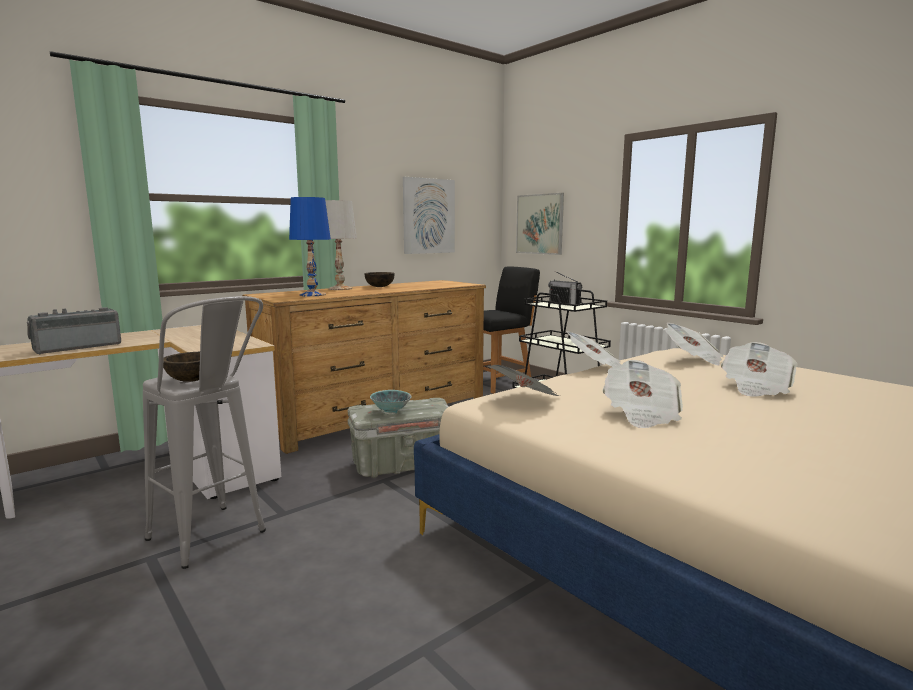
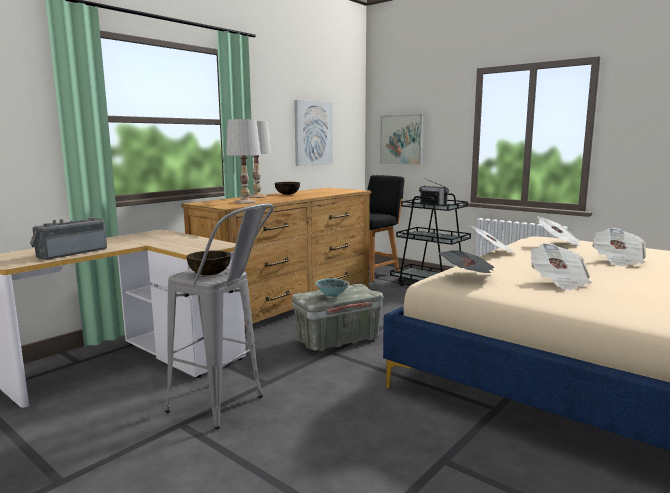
camera: 10 degrees left, 0 degrees up
blue table lamp [289,197,331,297] -> white table lamp [226,119,261,204]

